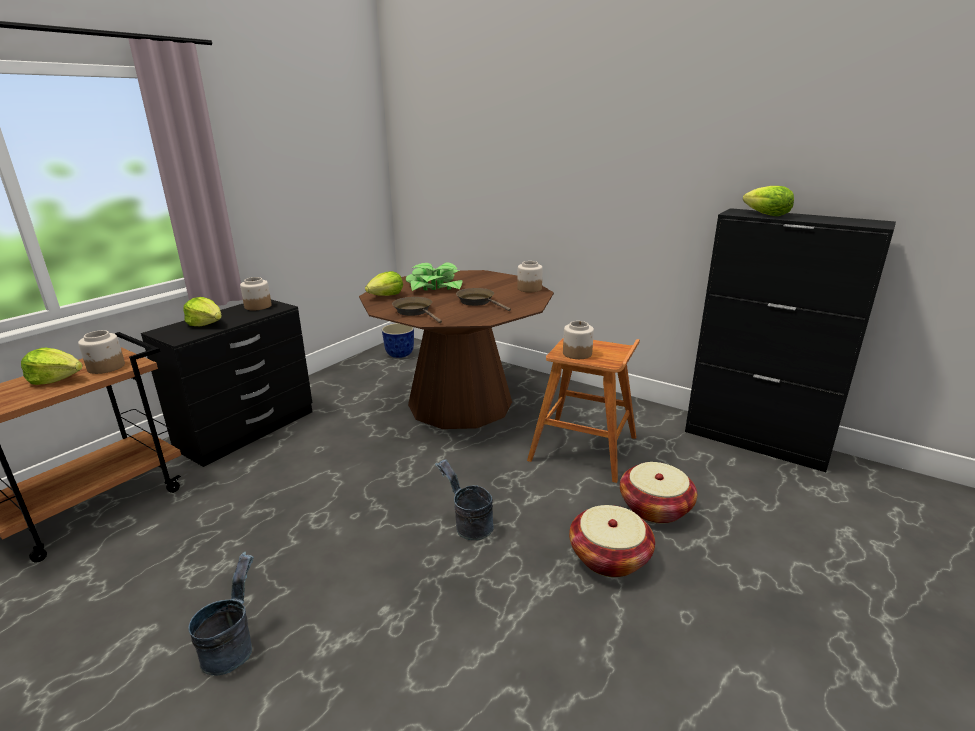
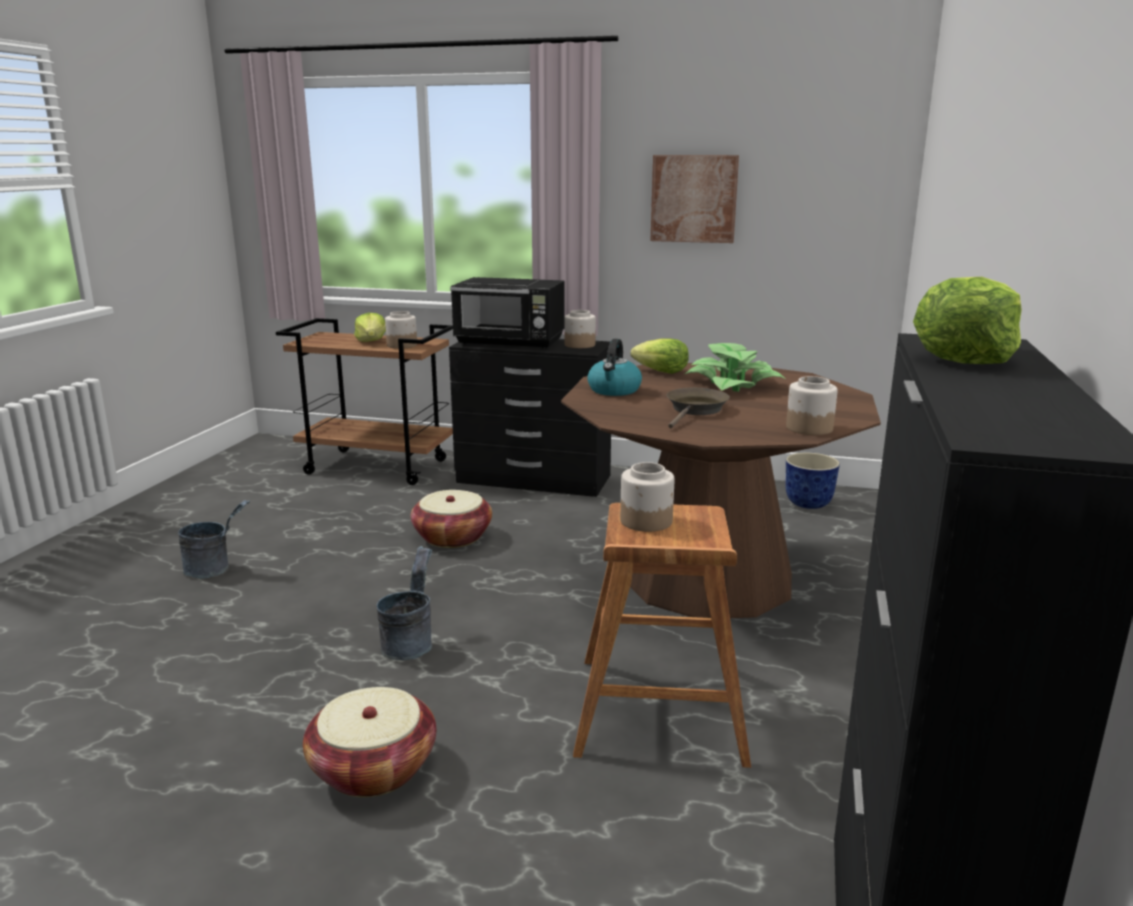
camera: 70 degrees right, 5 degrees down
lettuce [183,297,222,326] -> black microwave [450,277,565,349]
brown frying pan [392,297,442,323] -> kettle [587,339,642,396]
basket [620,462,697,524] -> basket moved to [411,490,492,548]
none -> picture [650,155,739,243]

